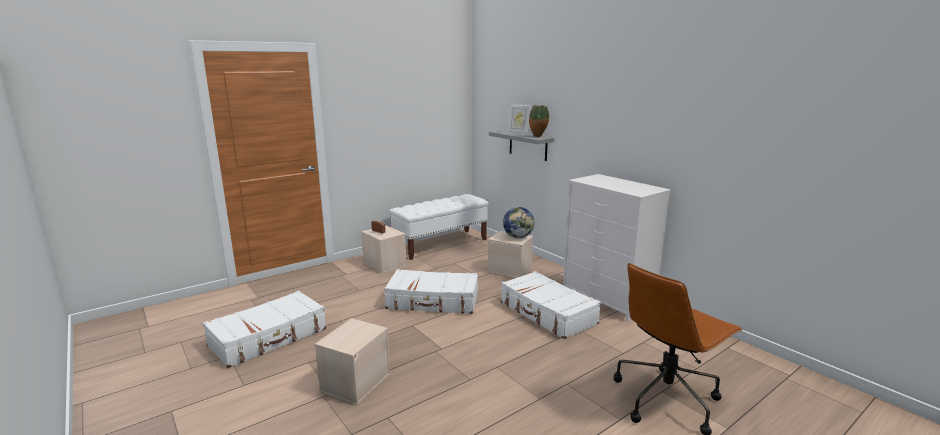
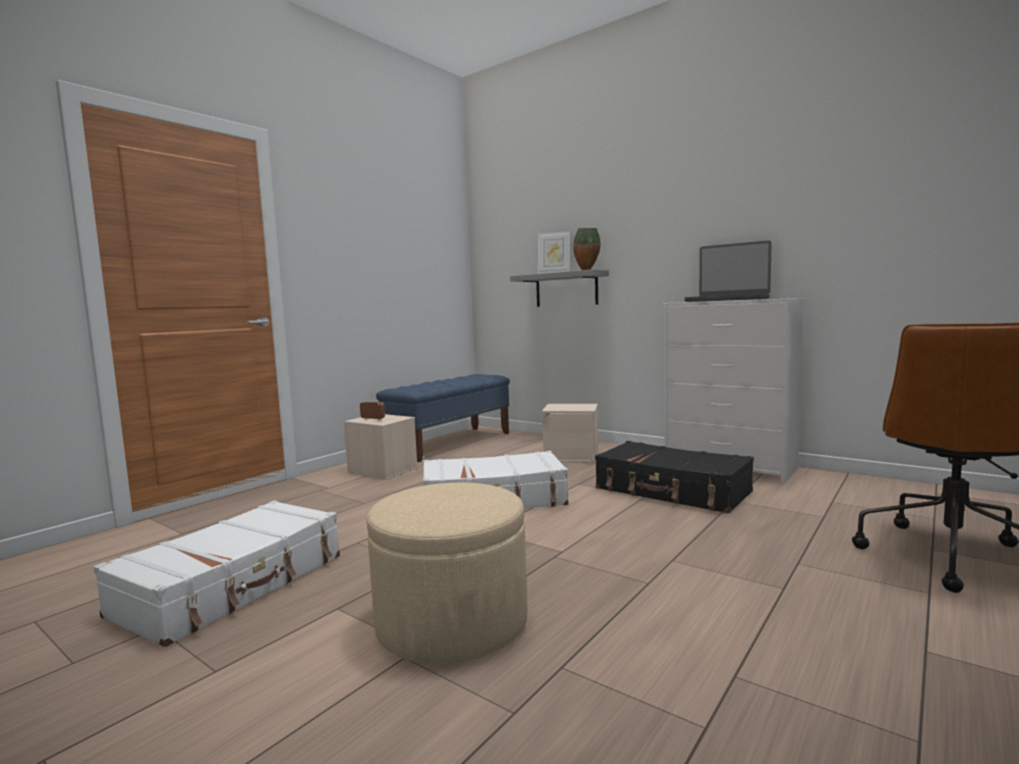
camera: 15 degrees left, 10 degrees down
beige storage box [314,318,390,405] -> beige ottoman [367,483,527,664]
white bench [389,194,489,260] -> blue bench [376,374,510,462]
white suitcase [501,271,601,339] -> black suitcase [595,441,754,514]
globe [503,207,534,238] -> none
none -> laptop [685,240,772,302]

